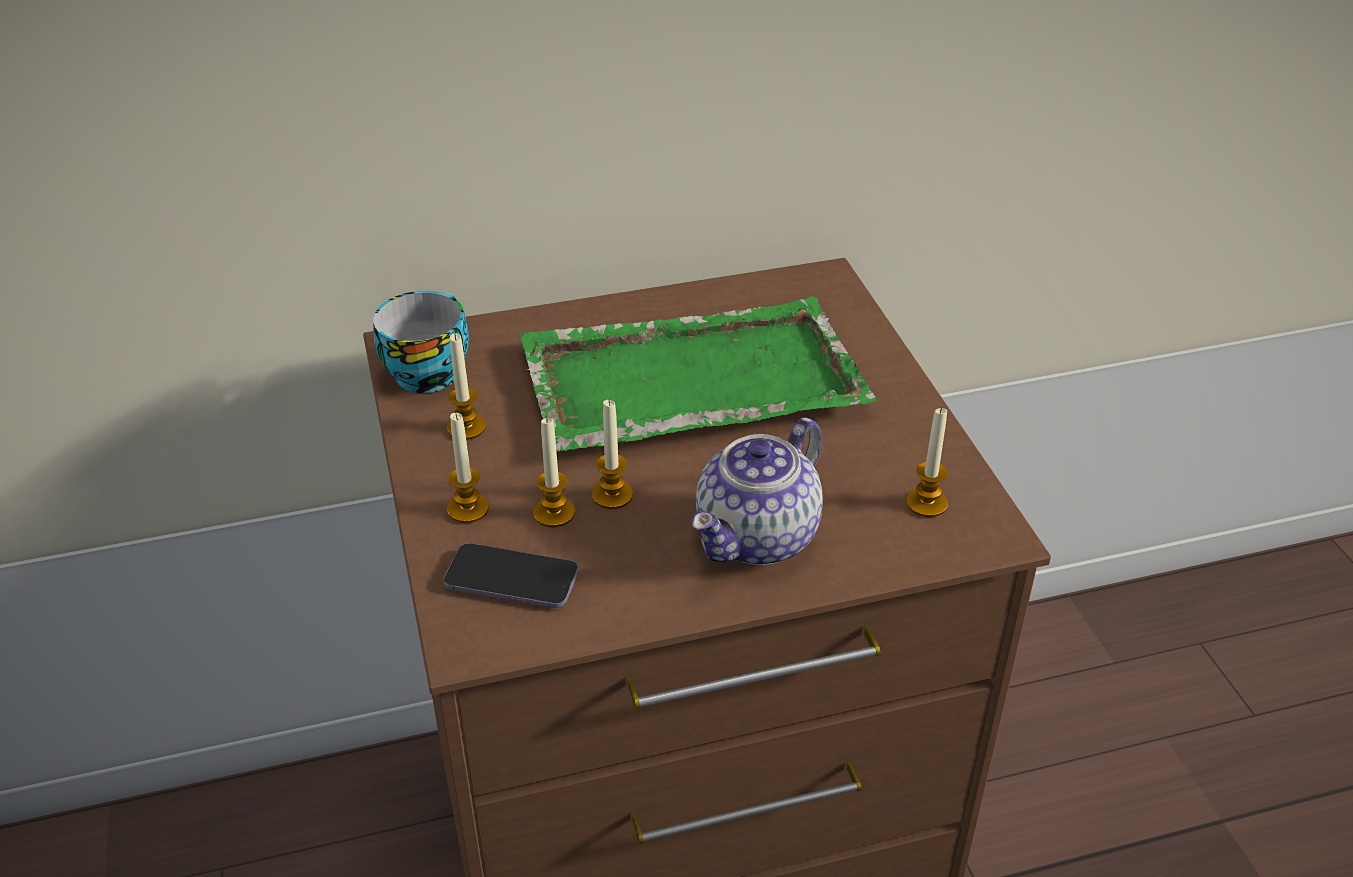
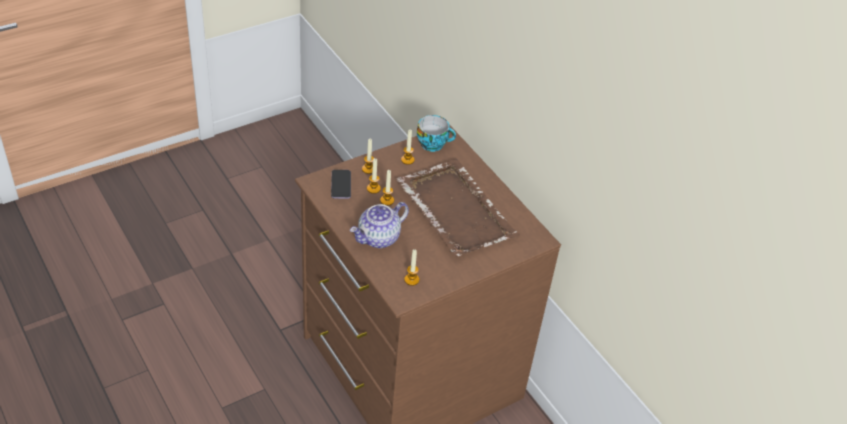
camera: 70 degrees right, 5 degrees up
green tray [519,296,877,451] -> brown tray [396,159,520,257]
teapot [692,417,823,565] -> teapot turned 60 degrees counterclockwise [350,202,409,248]

